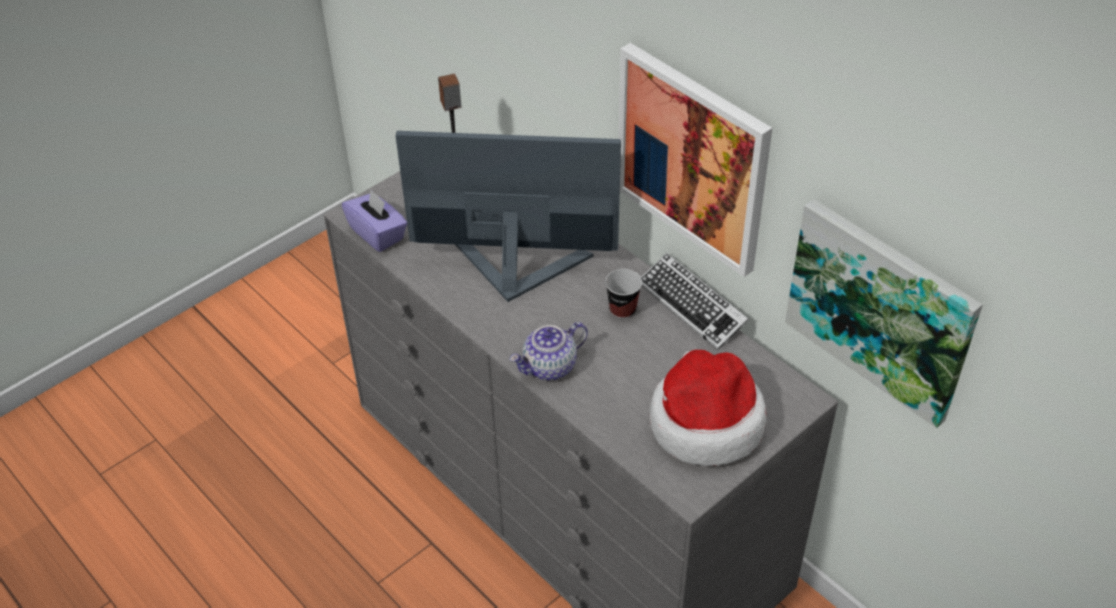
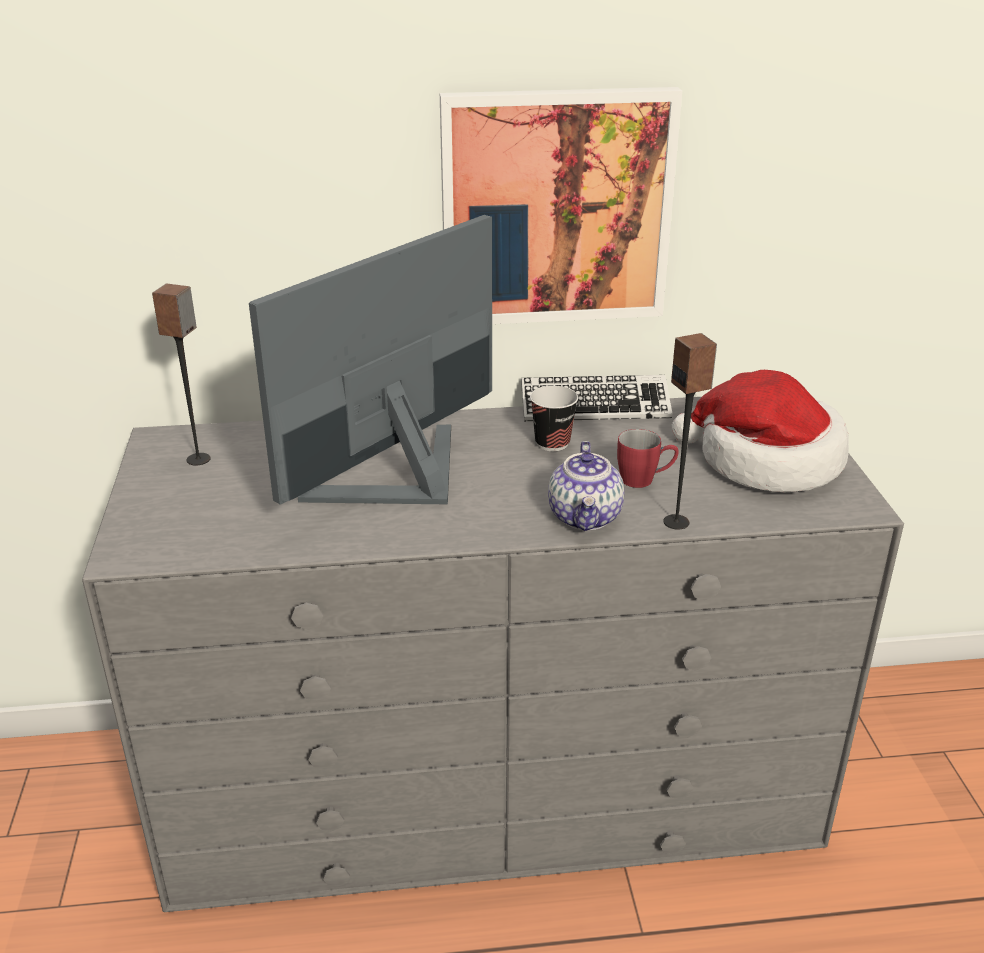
camera: 55 degrees left, 15 degrees down
purple tissue box [342,190,407,252] -> none
picture [785,199,983,428] -> none
none -> red mug [617,429,678,488]
none -> speaker [663,333,717,530]

